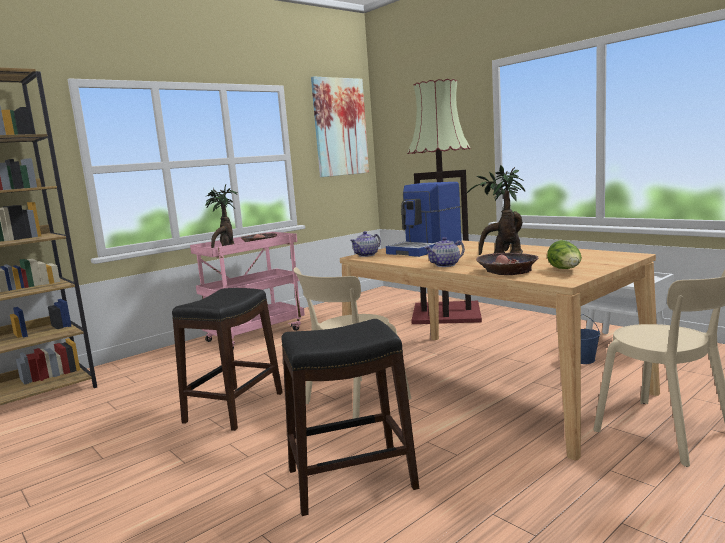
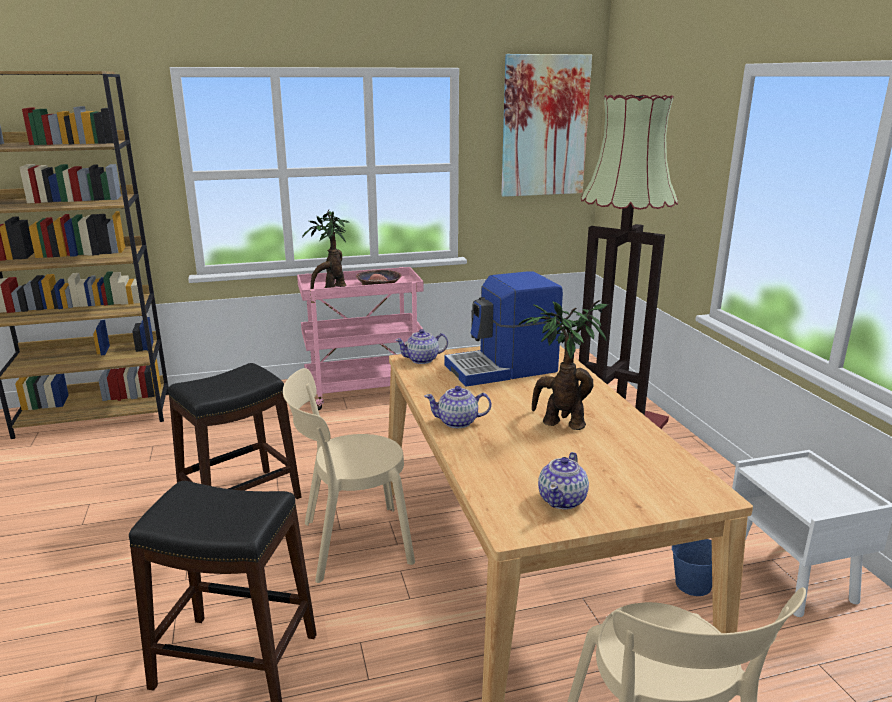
camera: 25 degrees right, 10 degrees up
bowl [476,253,539,275] -> none
lettuce [547,240,582,269] -> teapot [538,452,589,509]

